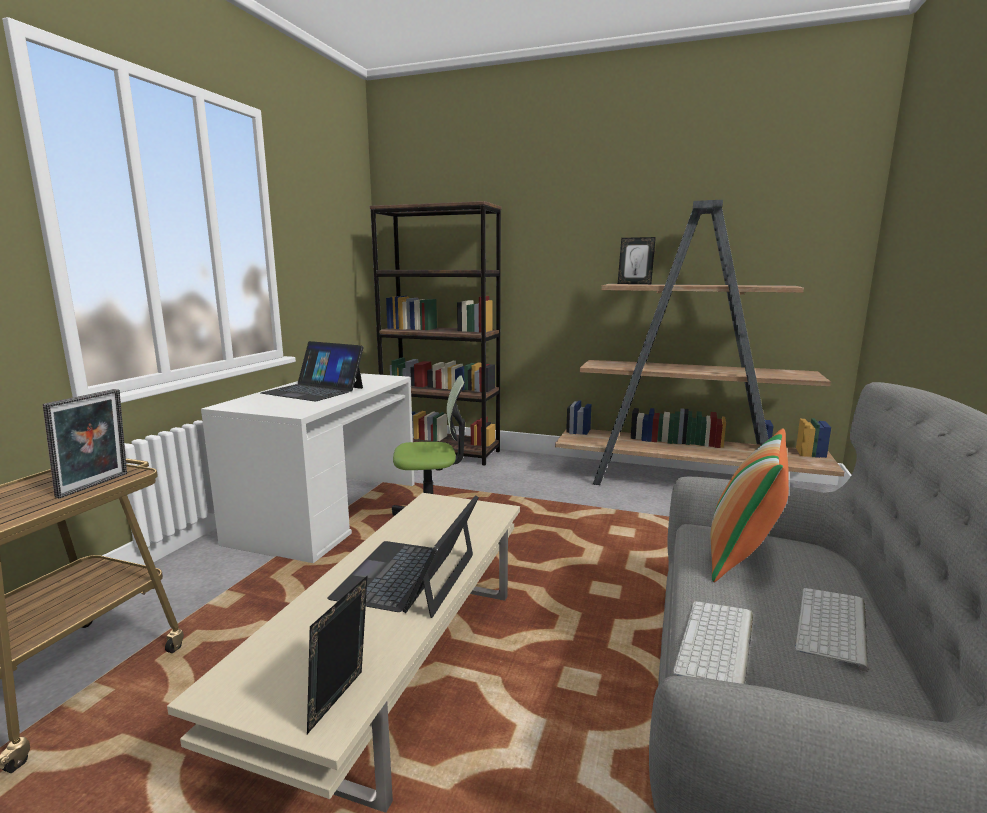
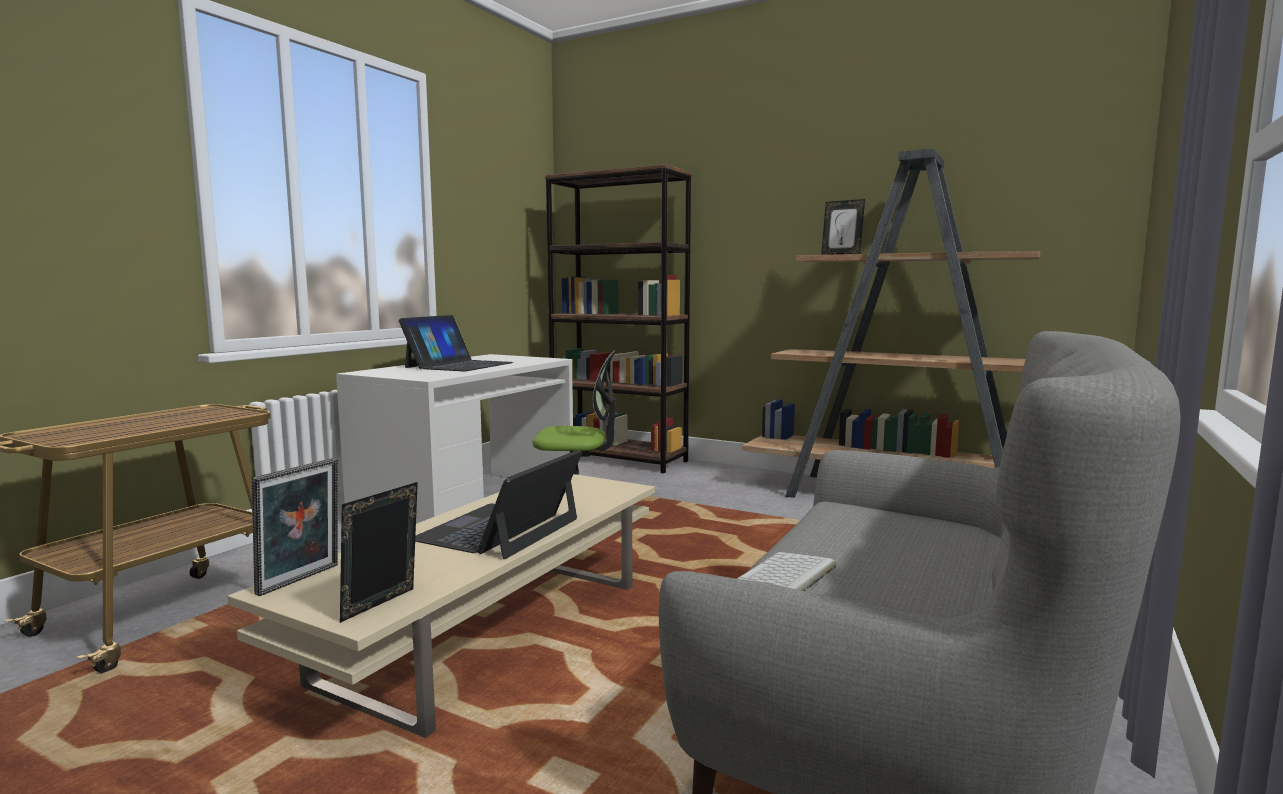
camera: 10 degrees right, 5 degrees down
picture frame [43,389,127,499] -> picture frame moved to [252,458,338,596]
laptop [261,341,364,401] -> laptop turned 105 degrees counterclockwise [399,315,513,371]
pillow [710,428,789,582] -> none
keyboard [795,588,869,672] -> none

